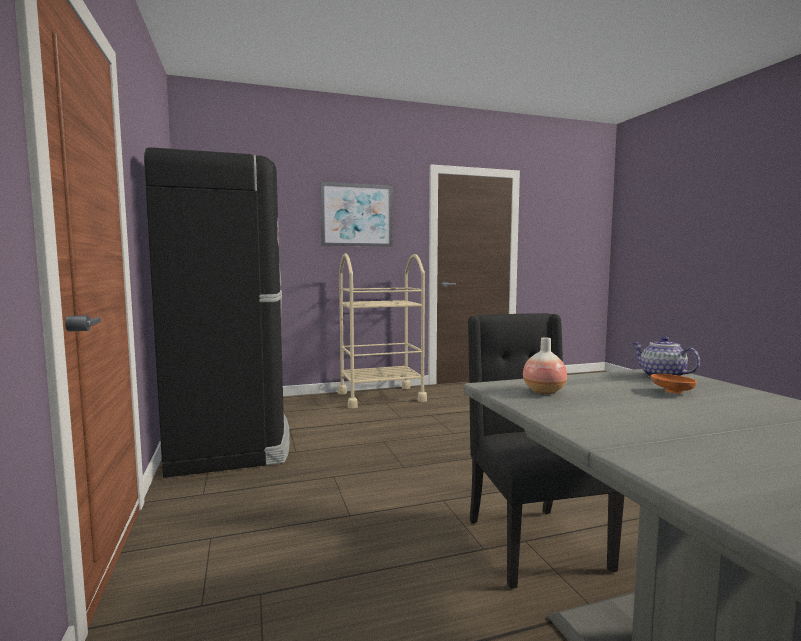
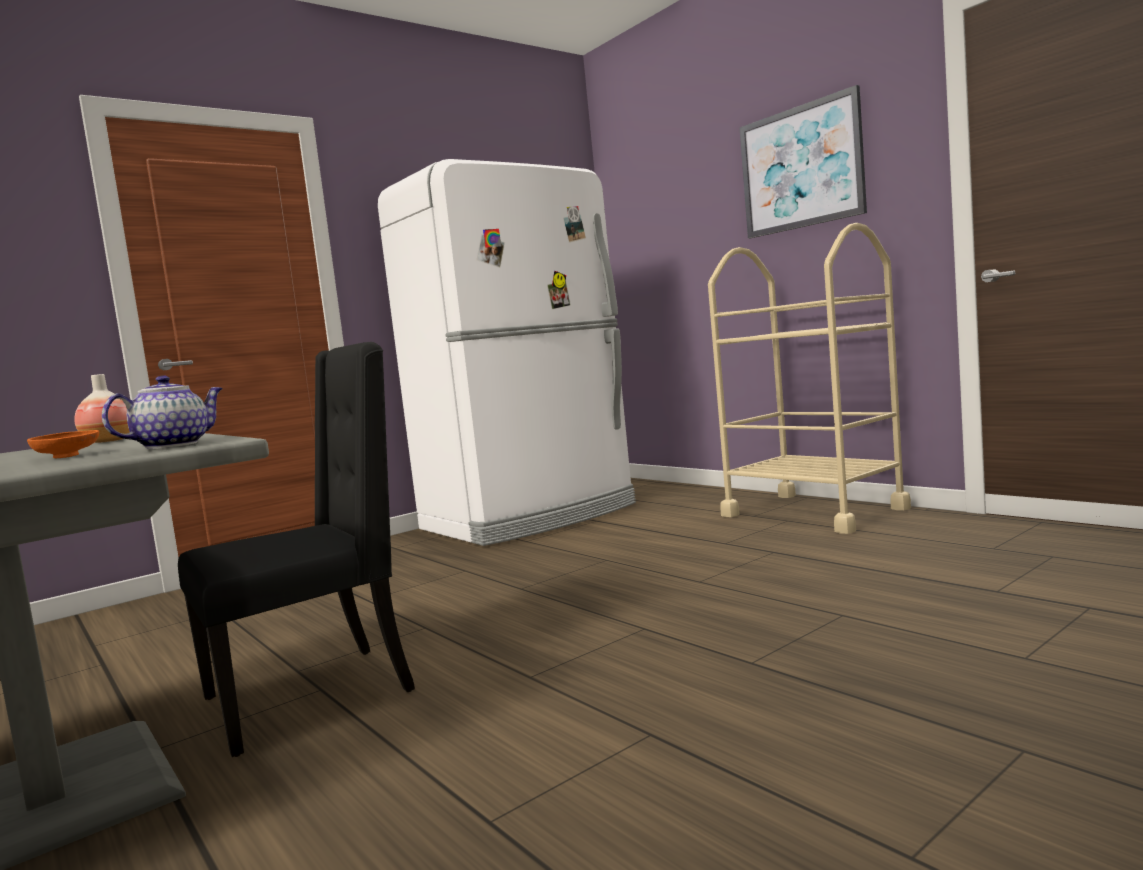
camera: 70 degrees right, 0 degrees up
black fridge [144,147,290,478] -> white fridge [378,159,636,546]

